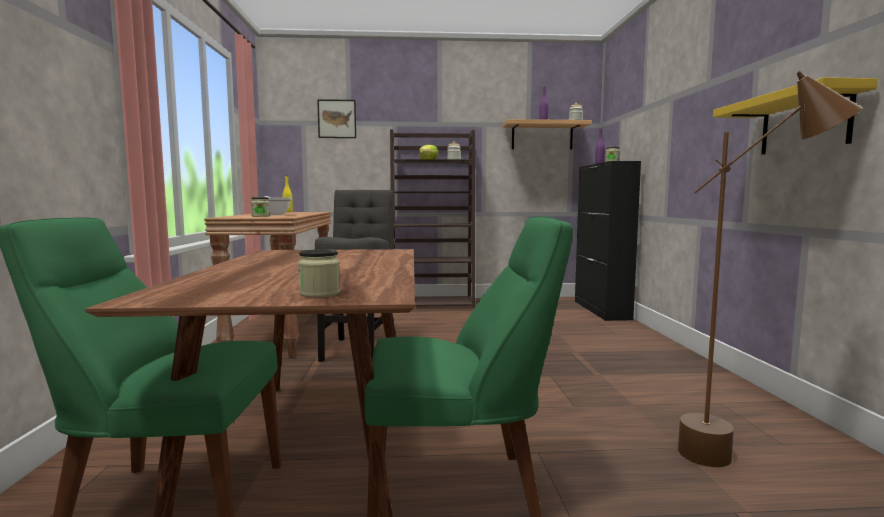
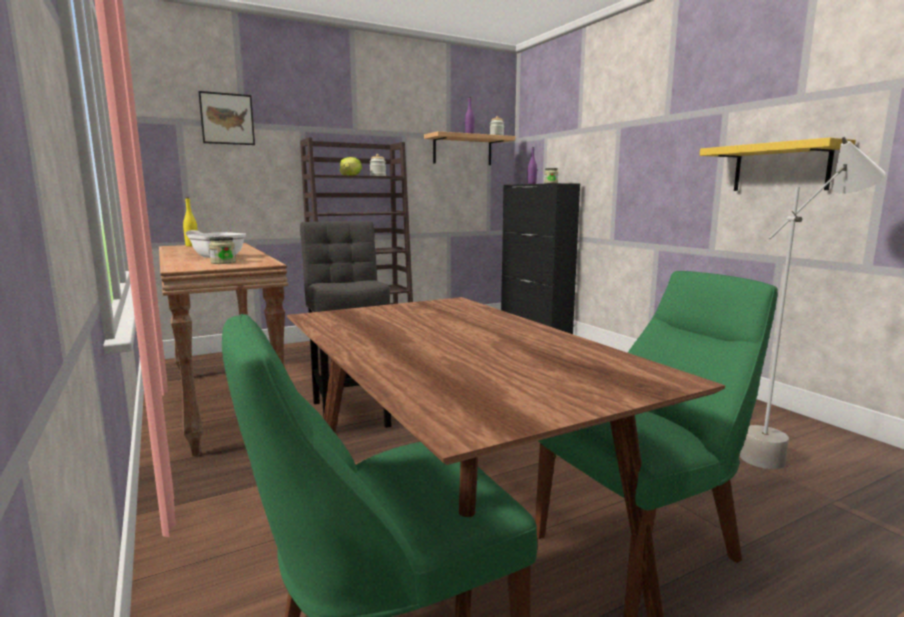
camera: 25 degrees left, 5 degrees up
jar [298,249,341,297] -> none
brown floor lamp [678,71,863,467] -> grey floor lamp [739,137,885,469]

